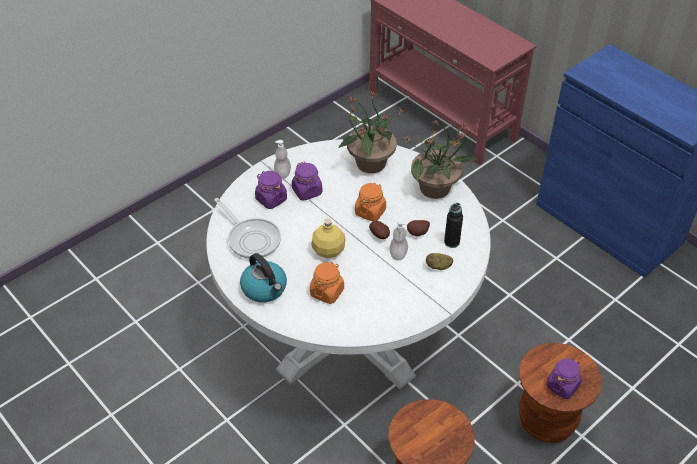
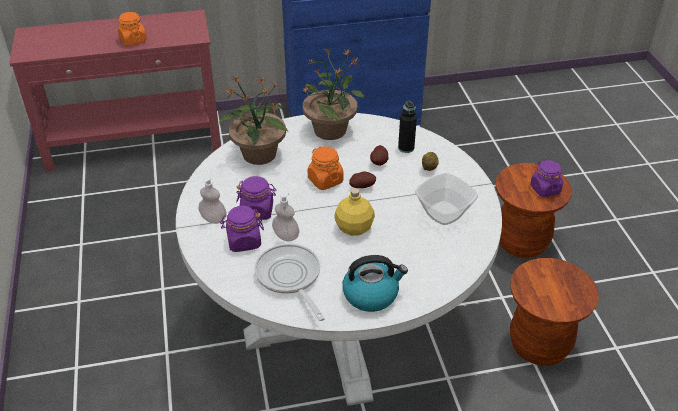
camera: 60 degrees left, 5 degrees down
frying pan [214,198,281,258] -> frying pan turned 105 degrees counterclockwise [255,244,325,321]
orange jar [310,261,344,304] -> orange jar moved to [118,12,147,46]
soap dispenser [389,220,408,260] -> soap dispenser moved to [272,192,300,242]
none -> bowl [415,173,478,225]

